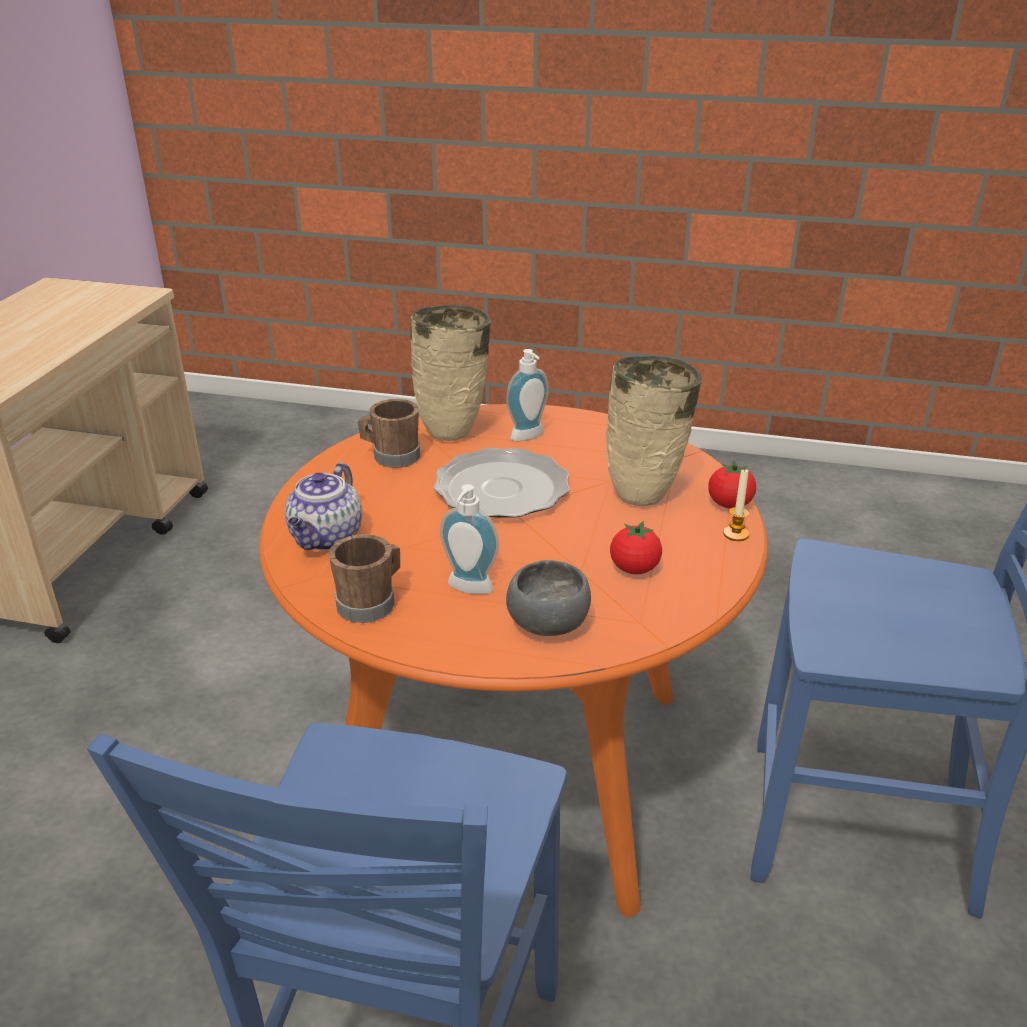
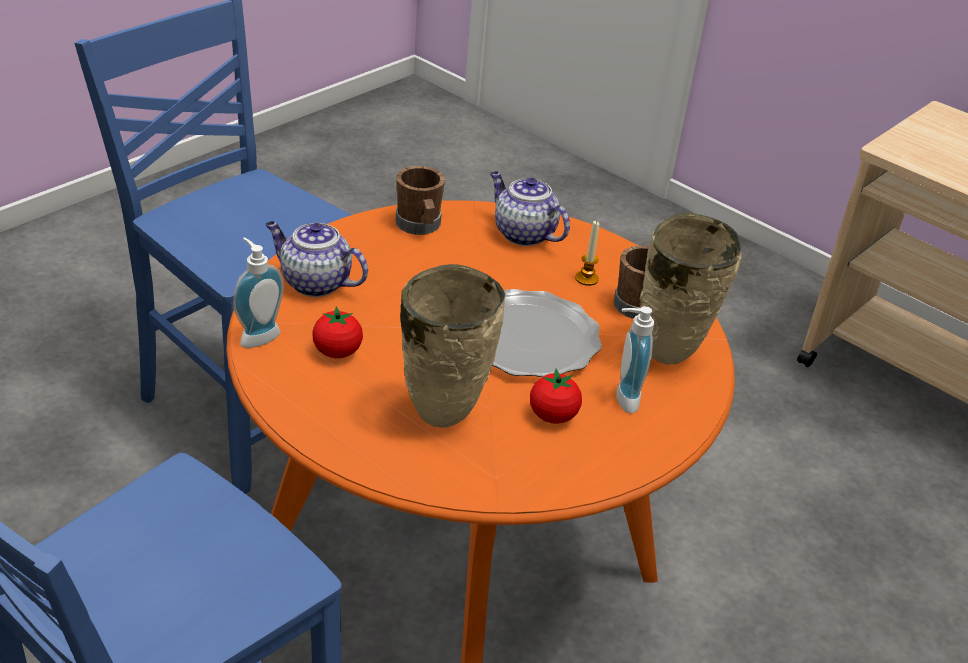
camera: 115 degrees right, 5 degrees up
soap dispenser [440,484,499,594] -> soap dispenser moved to [233,237,284,348]
grey bowl [506,560,591,636] -> teapot [265,221,368,297]
tomato [708,460,756,509] -> tomato moved to [530,369,582,424]
candle [723,469,749,541] -> candle moved to [575,220,599,286]

